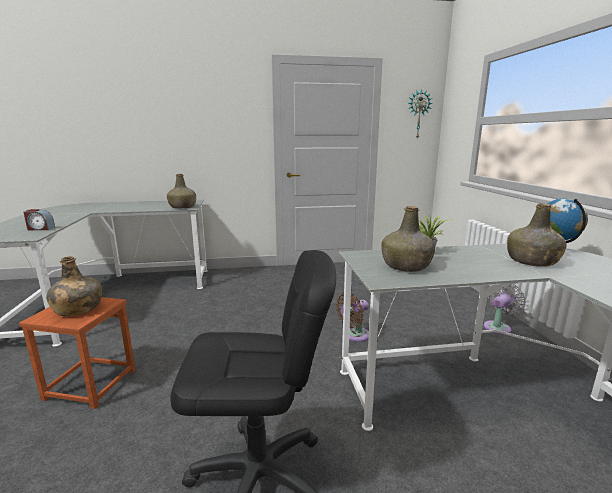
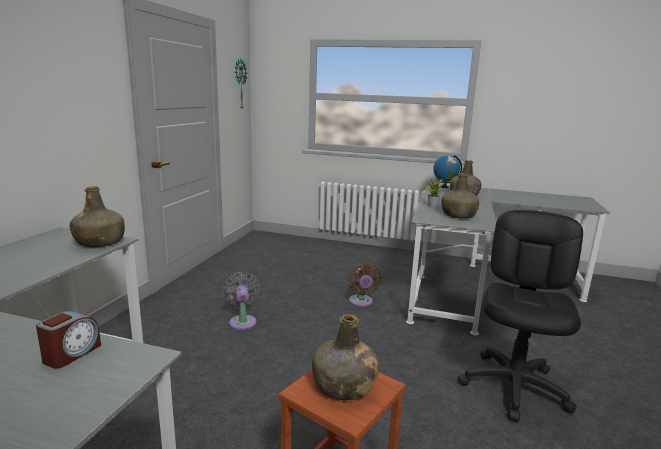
camera: 65 degrees left, 0 degrees up
grey fan [483,284,526,335] -> grey fan moved to [223,272,260,330]

